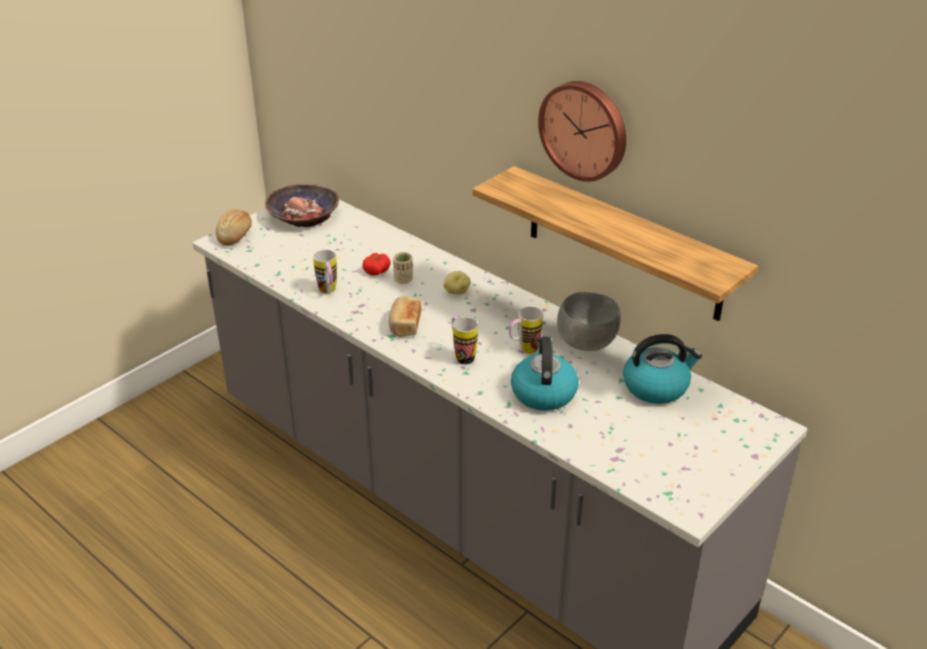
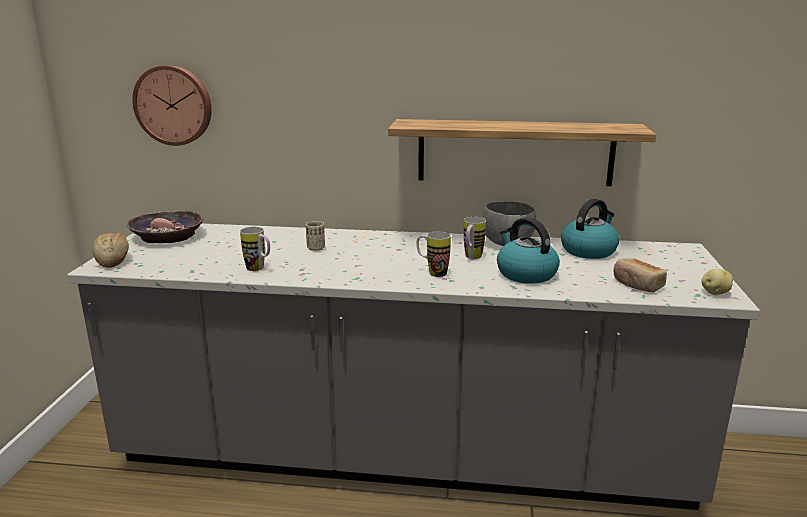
camera: 35 degrees left, 15 degrees down
tomato [362,253,391,276] -> none
bread [389,296,421,337] -> bread moved to [614,258,667,292]
potato [443,271,471,295] -> potato moved to [701,269,733,295]
wall clock [538,81,626,182] -> wall clock moved to [132,65,212,146]

